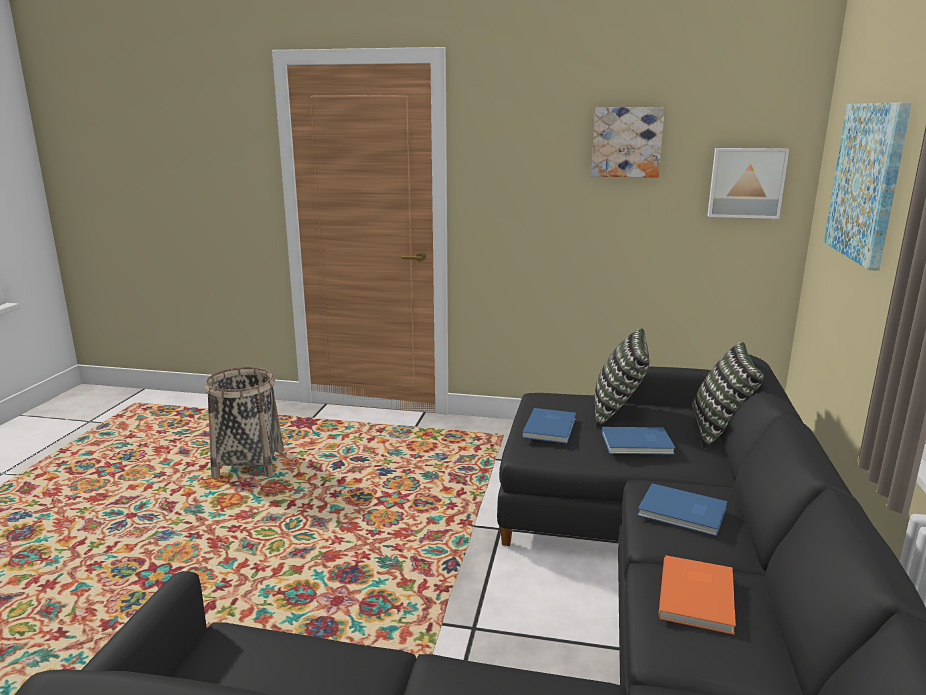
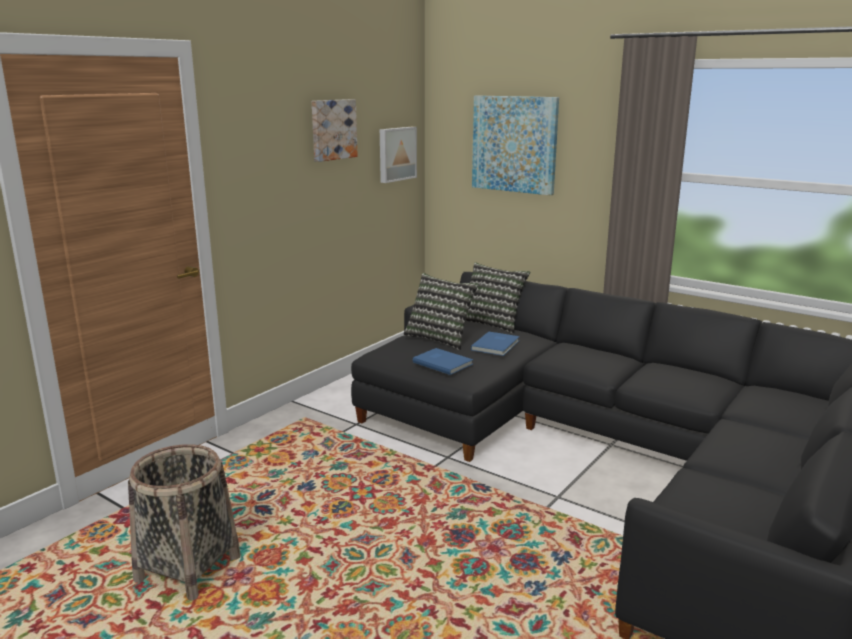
camera: 65 degrees left, 0 degrees up
blue book [637,483,727,536] -> none
orange book [658,555,736,635] -> none

